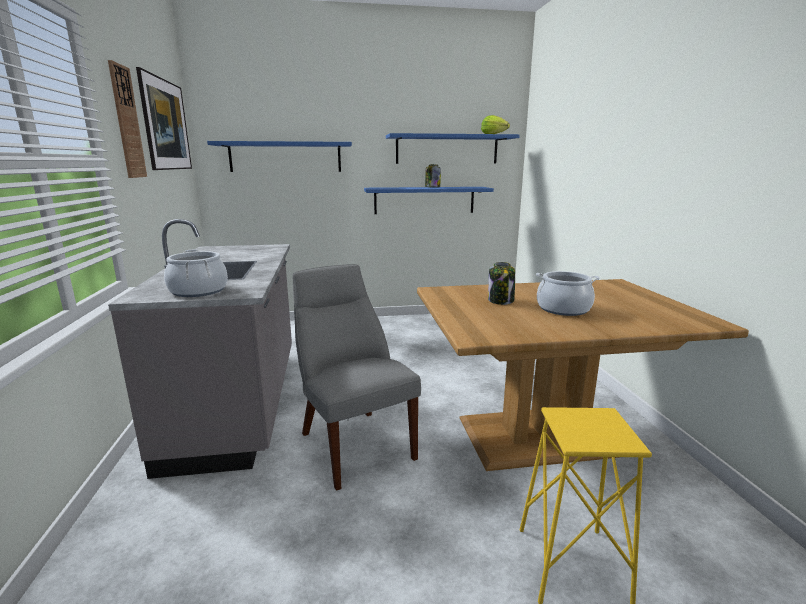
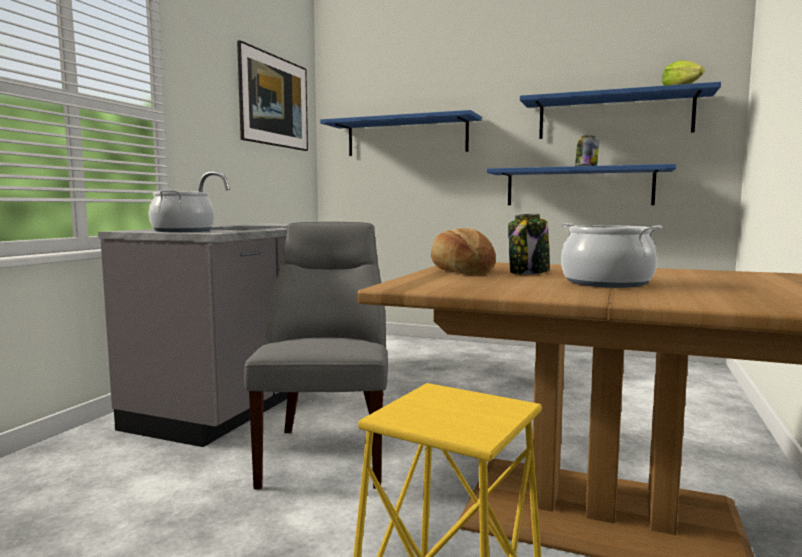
camera: 30 degrees right, 10 degrees down
wall clock [108,60,147,178] -> none
none -> bread [431,228,496,275]

